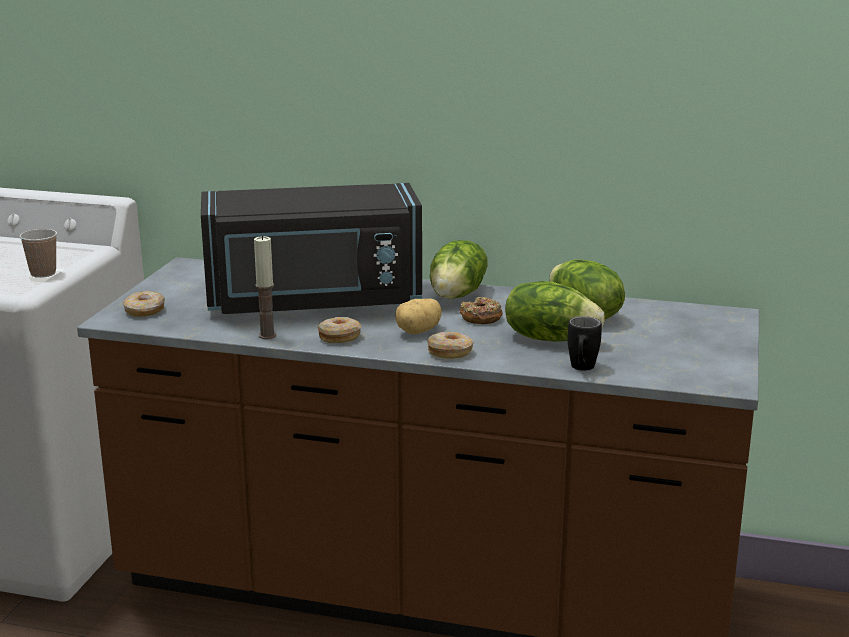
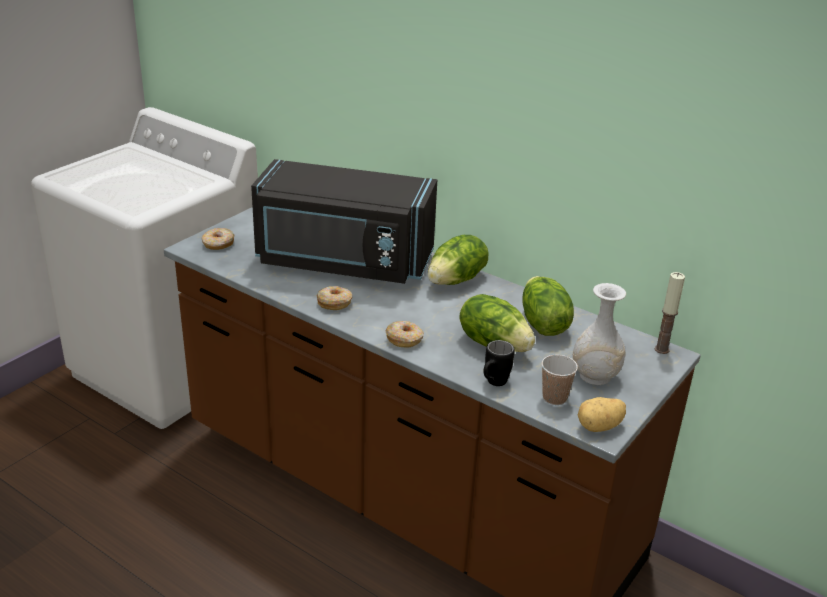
camera: 20 degrees right, 10 degrees up
cup [20,229,57,278] -> cup moved to [542,355,578,405]
candle [254,235,276,339] -> candle moved to [654,272,685,354]
potato [395,299,442,334] -> potato moved to [578,397,626,432]
donut [459,297,503,324] -> none
none -> white vase [573,283,626,385]

